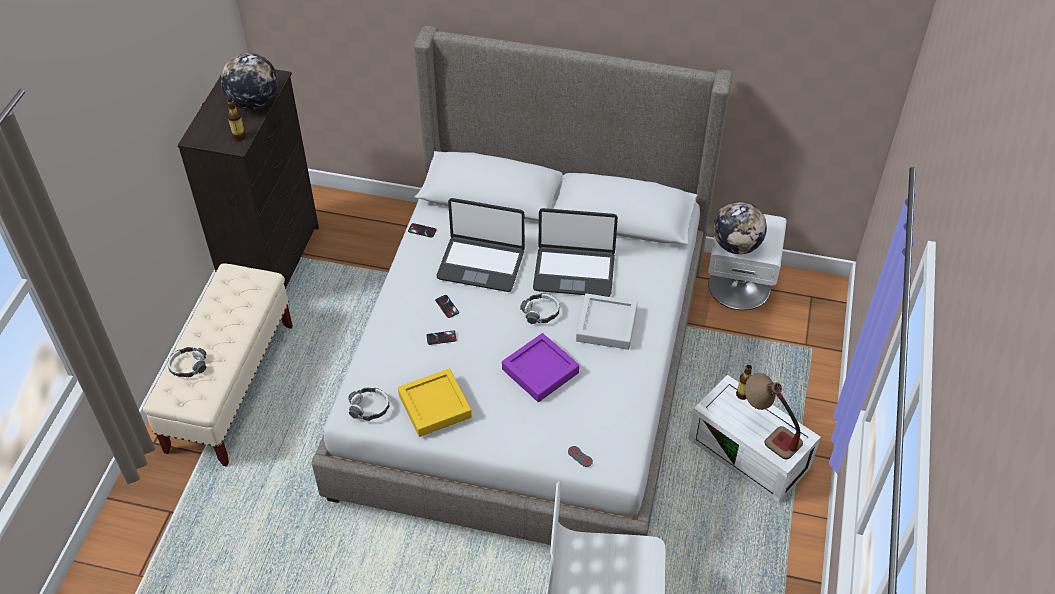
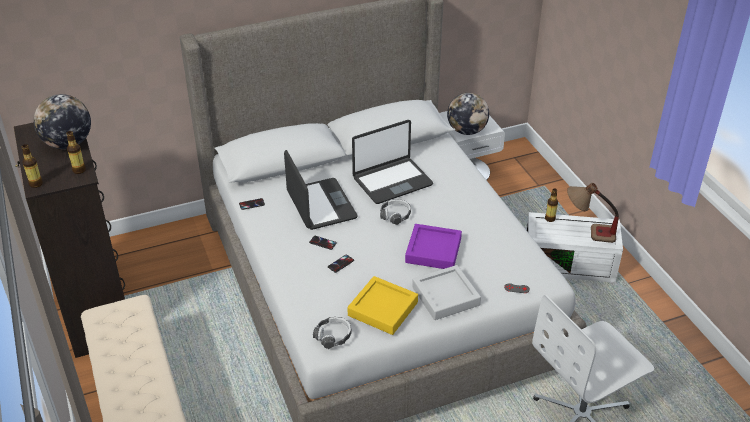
camera: 35 degrees left, 10 degrees down
headphones [168,347,207,377] -> none
laptop [436,198,525,292] -> laptop turned 90 degrees counterclockwise [284,150,357,230]
grey tray [576,293,638,350] -> grey tray moved to [412,265,481,320]
none -> bottle [22,144,43,188]

